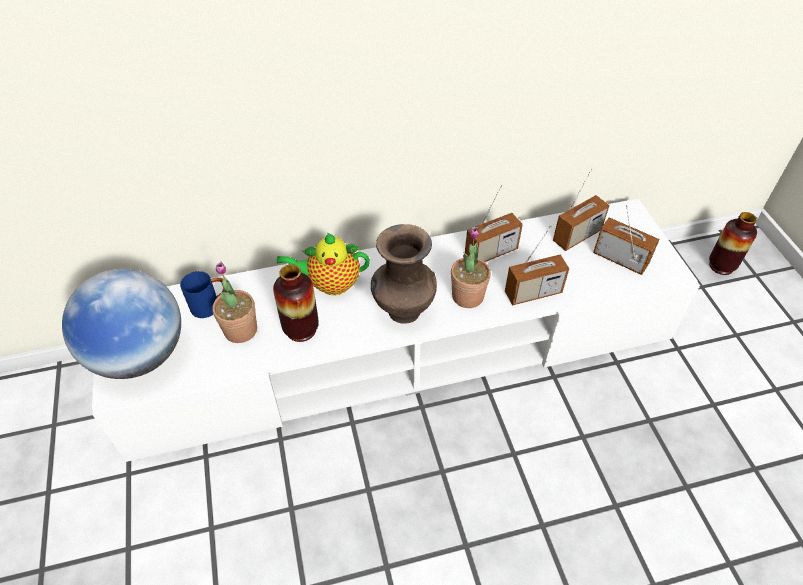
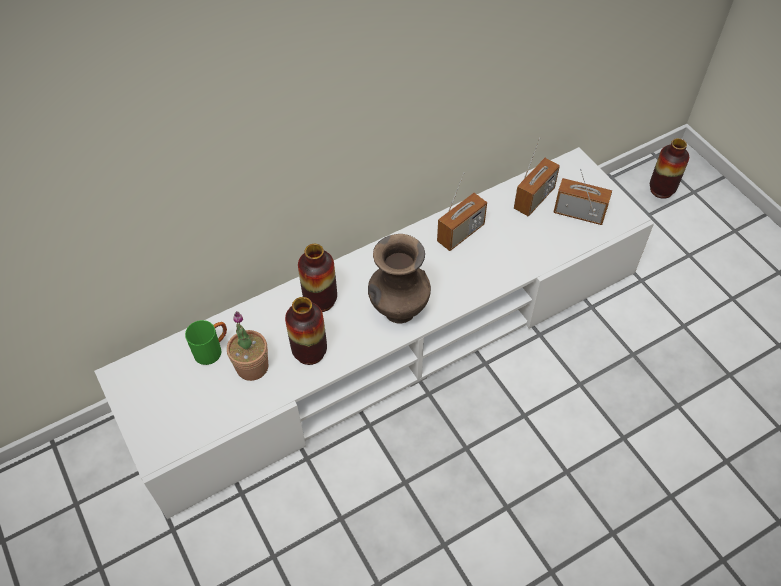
camera: 15 degrees left, 5 degrees up
globe [62,269,181,379] -> none
blue mug [180,271,224,318] -> green mug [185,320,227,365]
teapot [277,233,370,295] -> vase [298,244,337,312]
potted plant [451,227,491,308] -> none
radio [505,225,569,305] -> none

